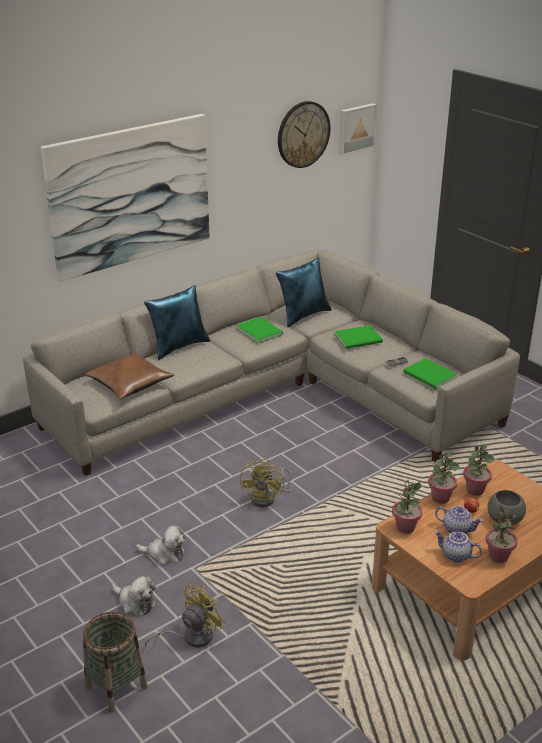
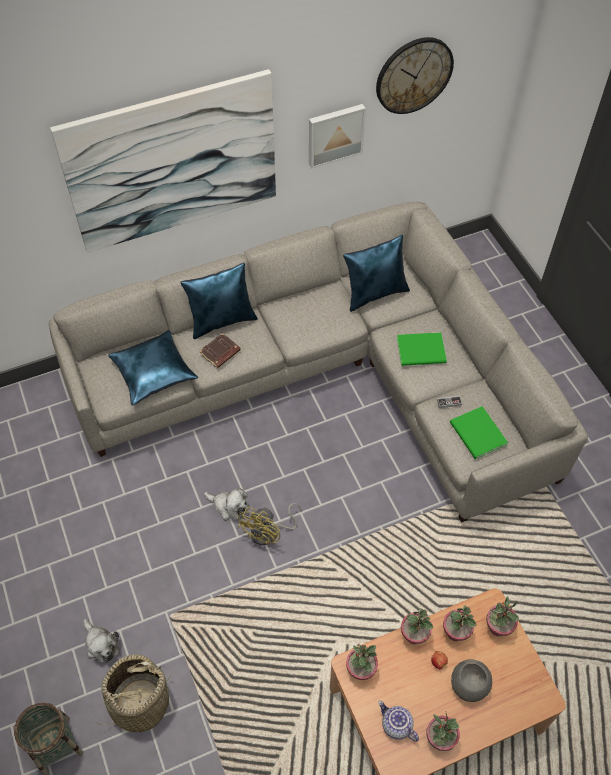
camera: 15 degrees right, 25 degrees up
brown pillow [85,353,174,399] -> blue pillow [108,330,198,406]
plush toy [136,525,185,566] -> plush toy moved to [204,488,248,520]
yellow fan [145,584,226,648] -> basket [94,654,172,732]
green book [236,317,283,343] -> none
picture [339,103,377,156] -> picture moved to [309,104,366,169]
teapot [435,506,483,534] -> none
none -> brown book [199,333,241,368]
none -> potted plant [486,597,519,636]

